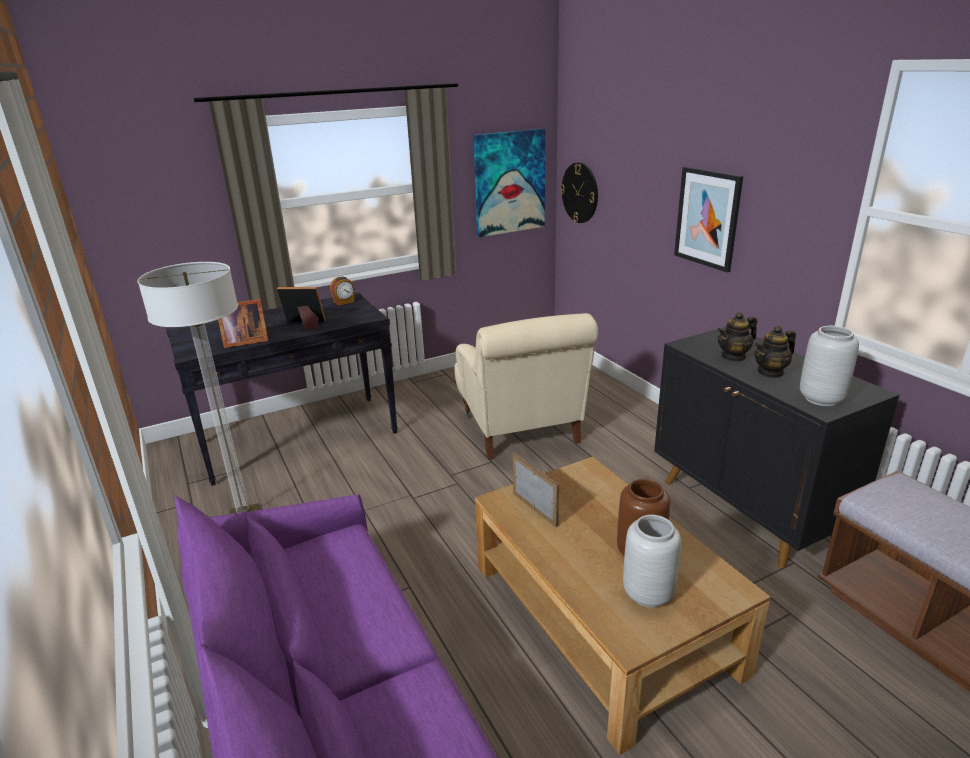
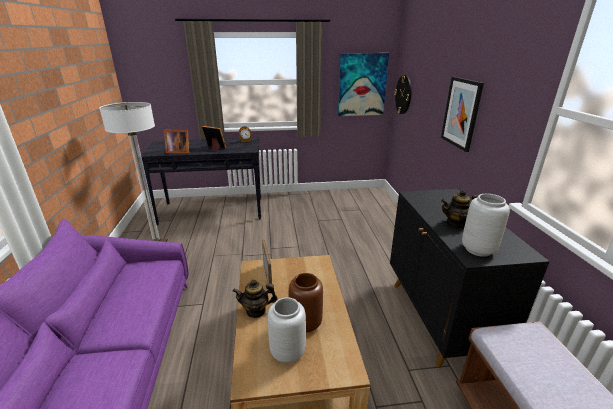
camera: 20 degrees right, 0 degrees up
beige armchair [454,313,598,460] -> none
teapot [717,312,757,362] -> teapot moved to [233,279,277,318]

